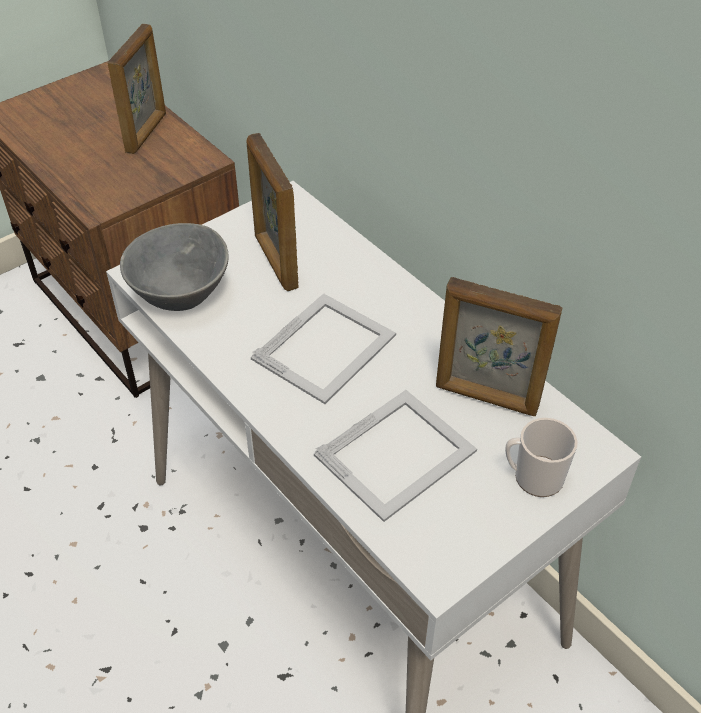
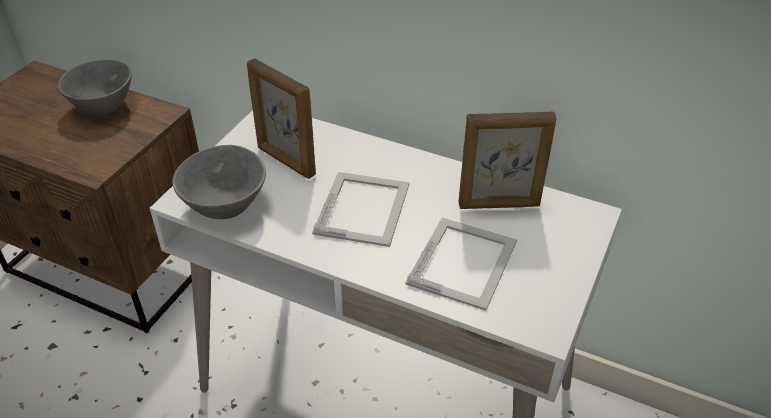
camera: 25 degrees left, 5 degrees down
picture frame [108,24,166,154] -> grey bowl [58,60,132,115]
mug [505,418,577,497] -> none

